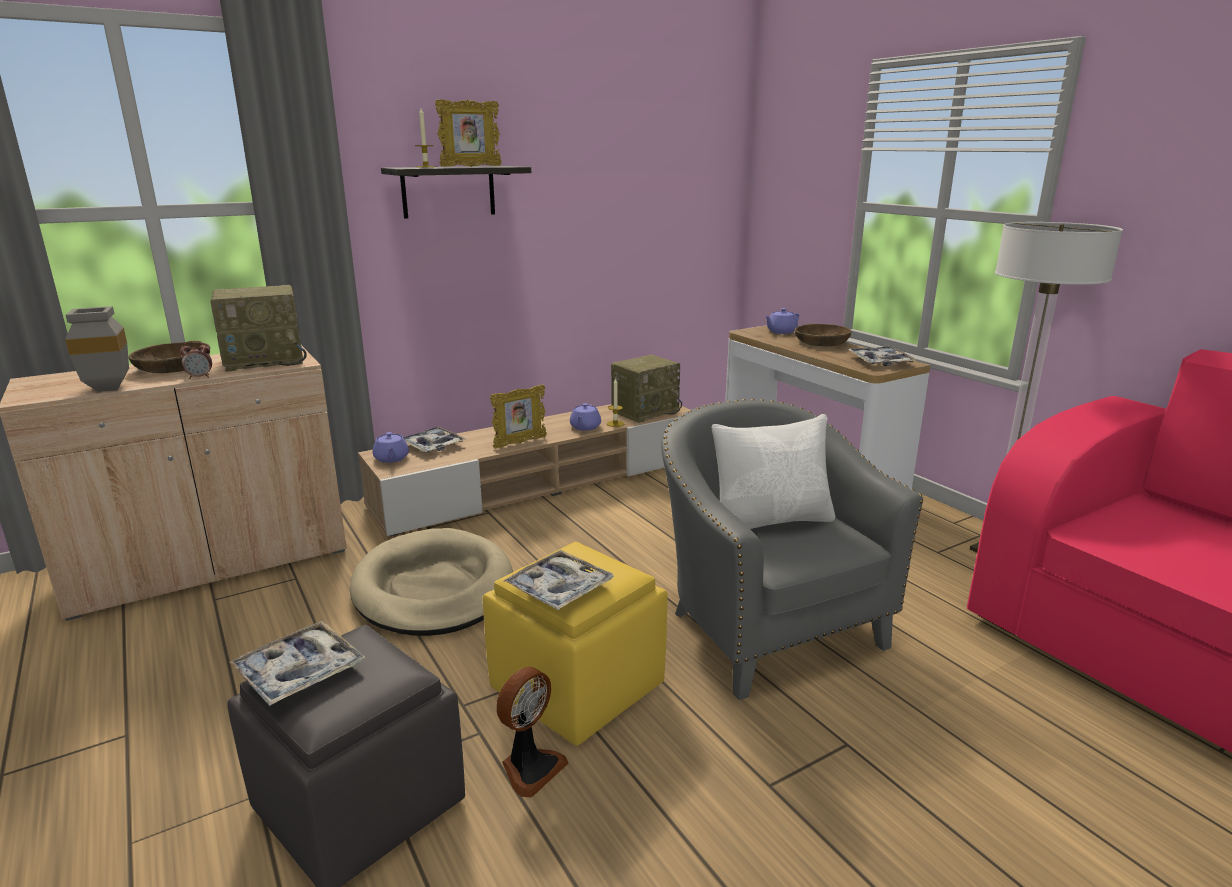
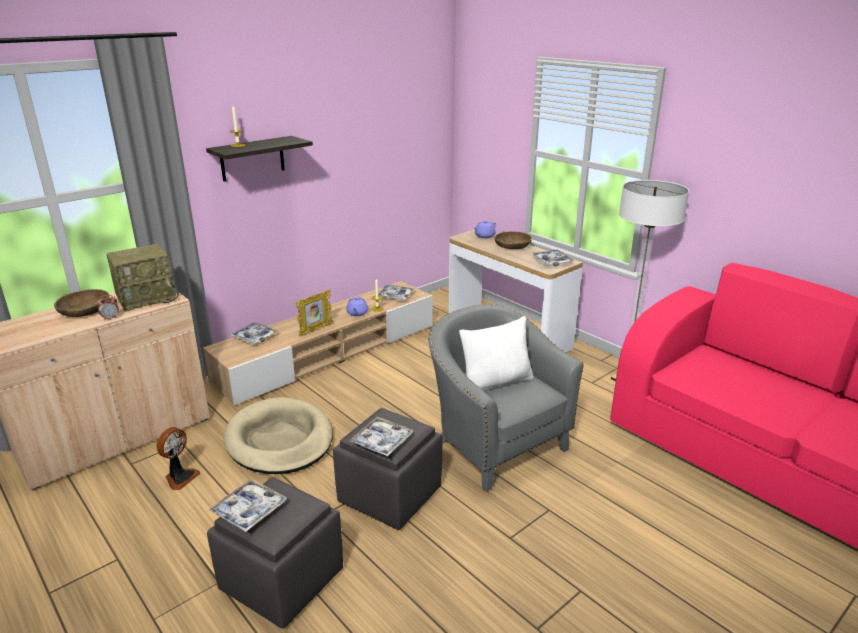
camera: 10 degrees left, 5 degrees up
grey vase [65,306,129,392] -> none
purple teapot [373,432,409,463] -> none
picture frame [435,99,502,167] -> none
yellow ottoman [483,542,668,746] -> grey ottoman [333,408,442,530]
fan [496,667,569,797] -> fan moved to [156,427,201,490]
radio [611,355,682,423] -> tray [378,285,414,300]

